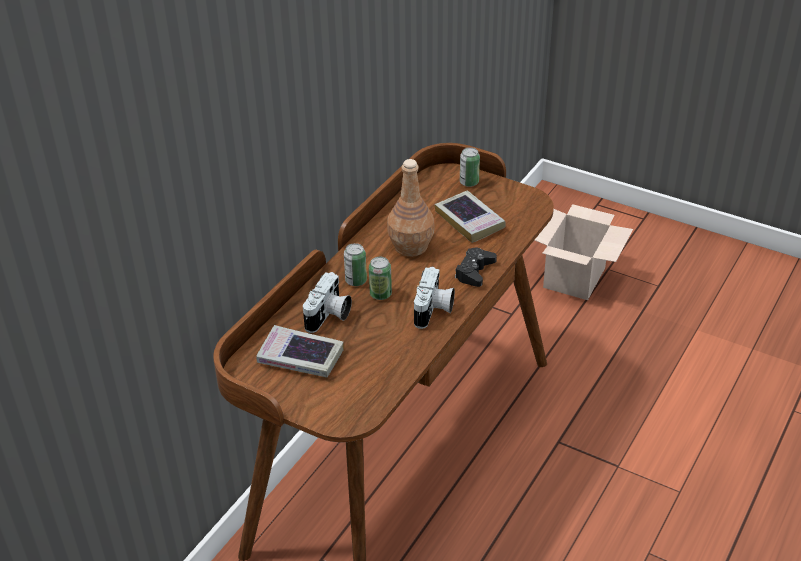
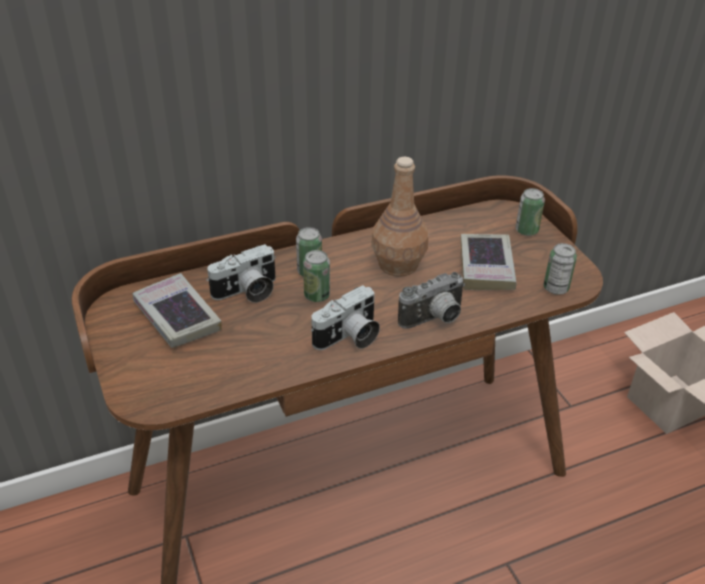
camera: 35 degrees right, 0 degrees up
black game controller [455,248,497,287] -> camera [398,272,465,329]
none -> can [544,243,577,295]

